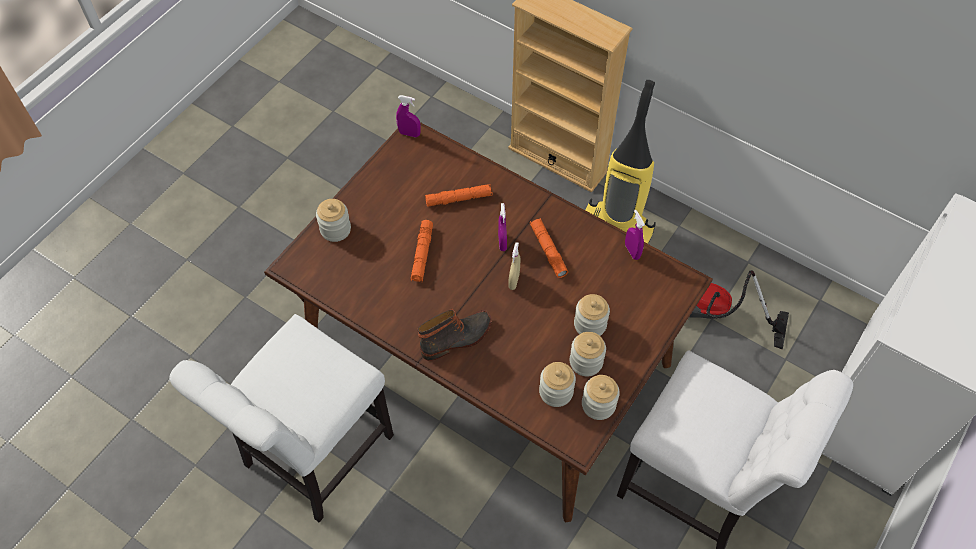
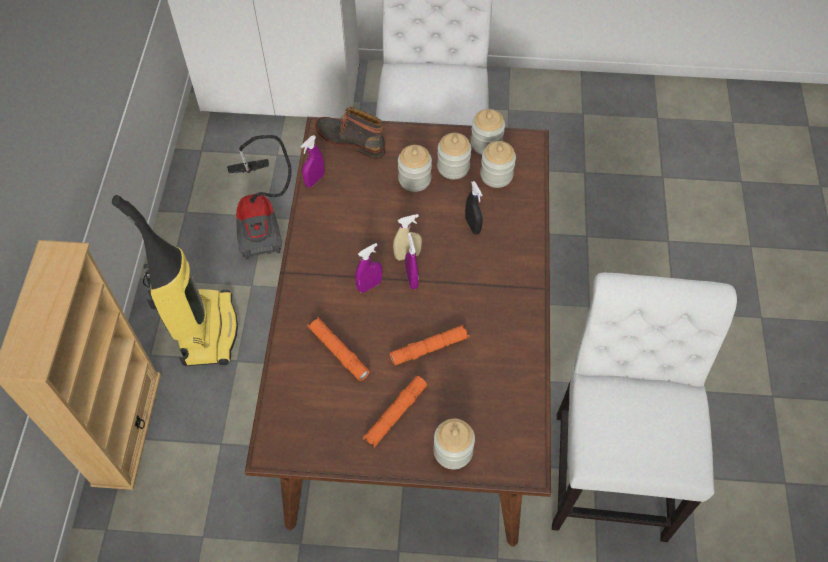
camera: 120 degrees left, 0 degrees up
white chair [169,314,394,523] -> white chair turned 90 degrees counterclockwise [552,273,737,542]
purple spray bottle [396,95,421,137] -> purple spray bottle moved to [405,233,419,289]
boot [418,309,492,361] -> boot moved to [315,107,385,159]
orange flashlight [530,218,568,278] -> orange flashlight moved to [363,376,427,447]
none -> black spray bottle [465,181,483,234]

